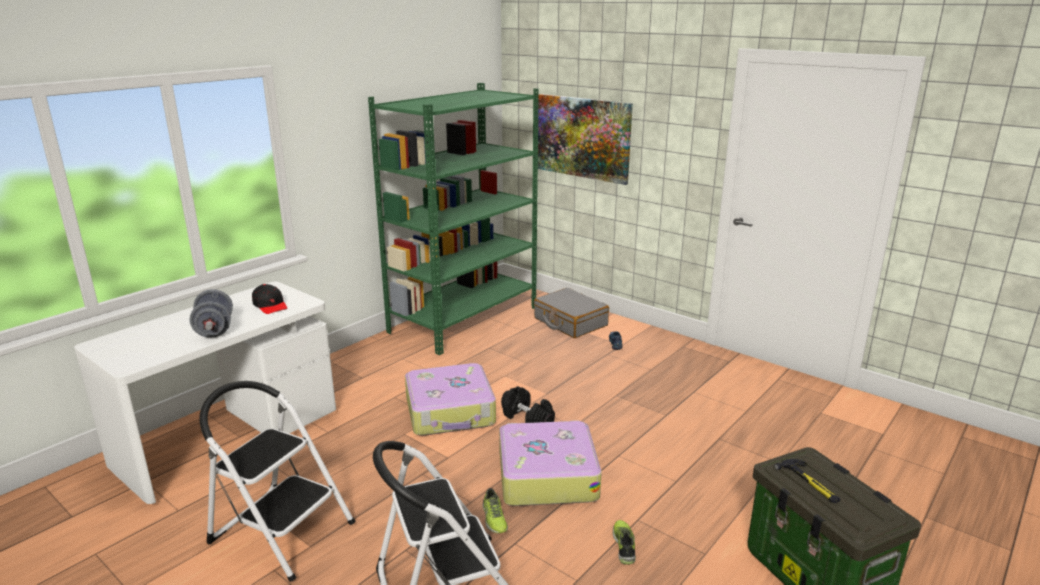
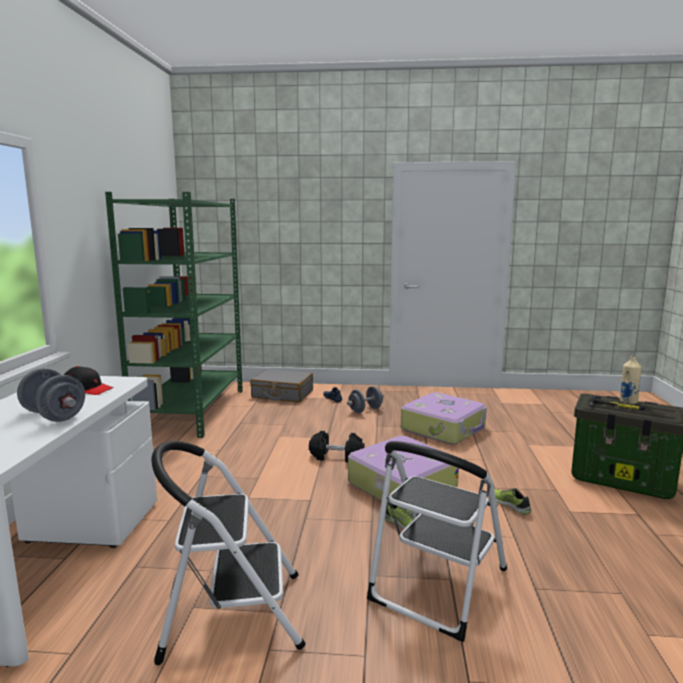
camera: 35 degrees left, 10 degrees down
suitcase [405,363,496,436] -> suitcase moved to [401,392,487,445]
picture [535,94,633,185] -> none
none -> grey dumbbell [347,386,384,413]
none -> beige bottle [620,355,642,404]

